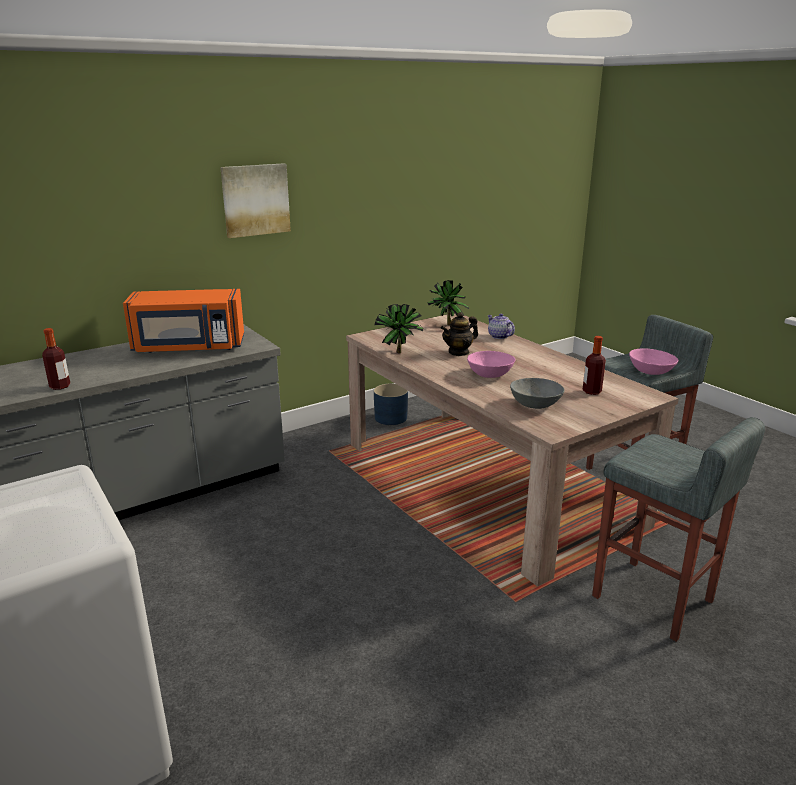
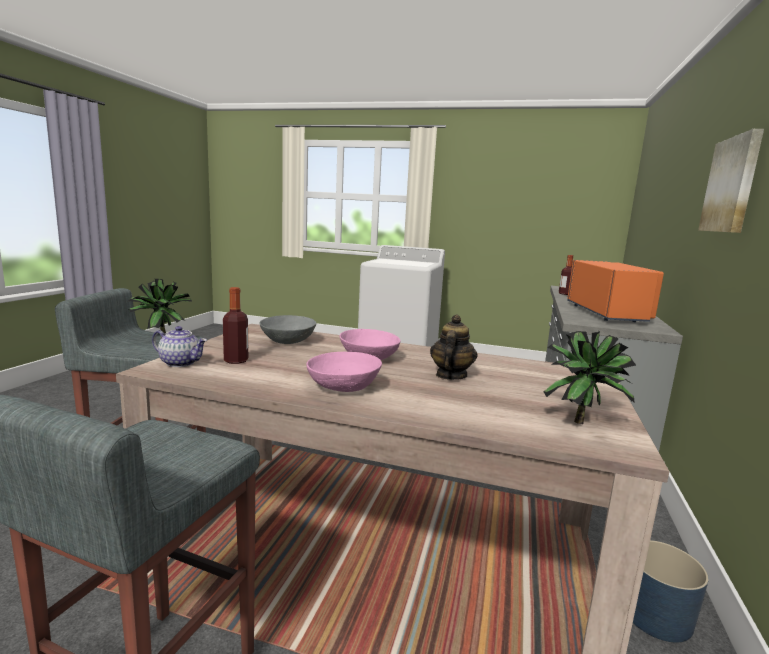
camera: 140 degrees right, 10 degrees down
orange microwave [123,289,244,353] -> orange microwave turned 135 degrees clockwise [567,260,664,322]
potted plant [374,304,423,353] -> potted plant moved to [129,279,192,338]
teapot [487,314,515,339] -> teapot moved to [152,326,207,367]
pink bowl [629,349,678,375] -> pink bowl moved to [306,352,382,392]

